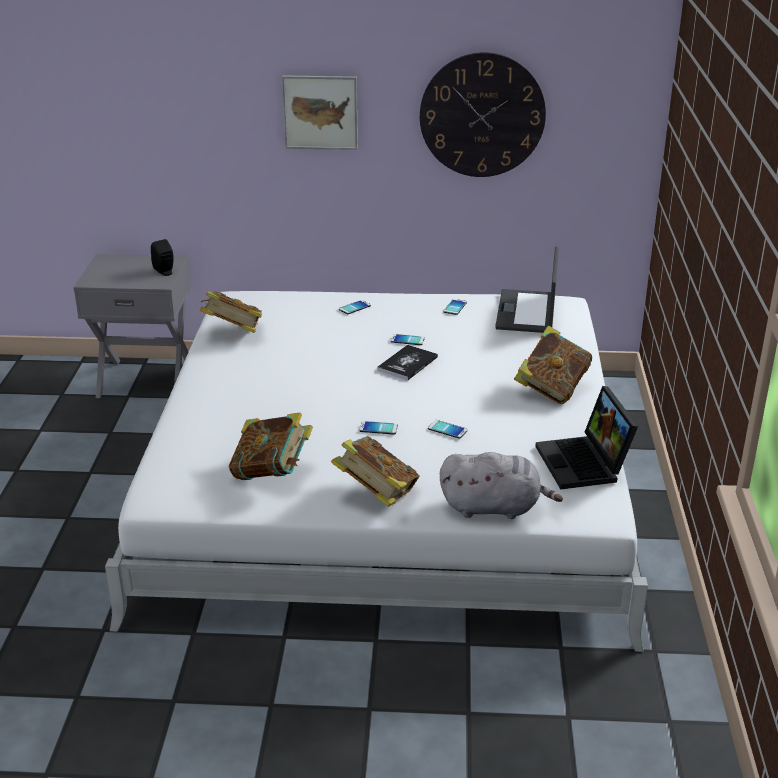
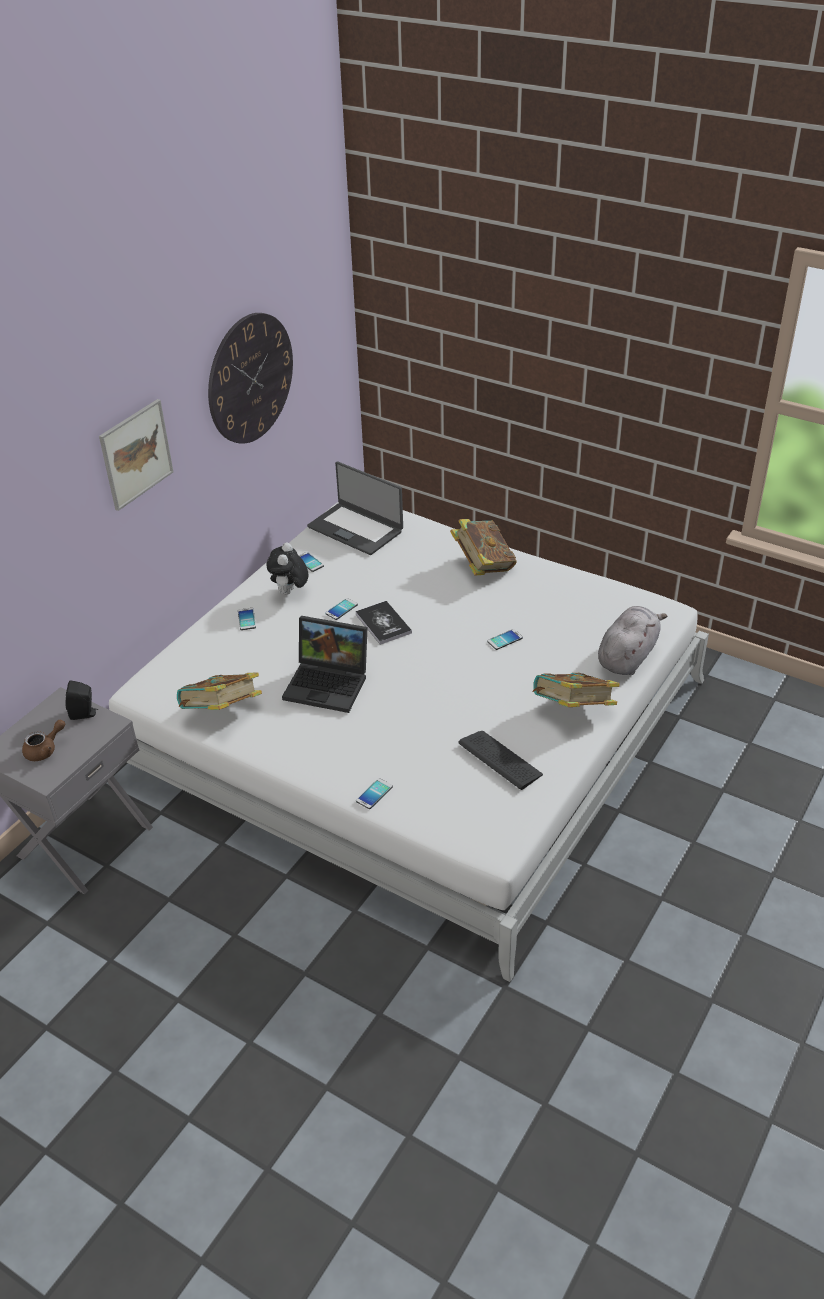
camera: 60 degrees left, 10 degrees up
book [229,413,313,480] -> keyboard [458,731,543,790]
phone [359,421,398,435] -> phone moved to [356,778,393,809]
laptop [535,386,638,490] -> laptop moved to [282,616,367,713]
none -> brown teapot [22,720,65,761]
none -> plush toy [267,542,308,595]

